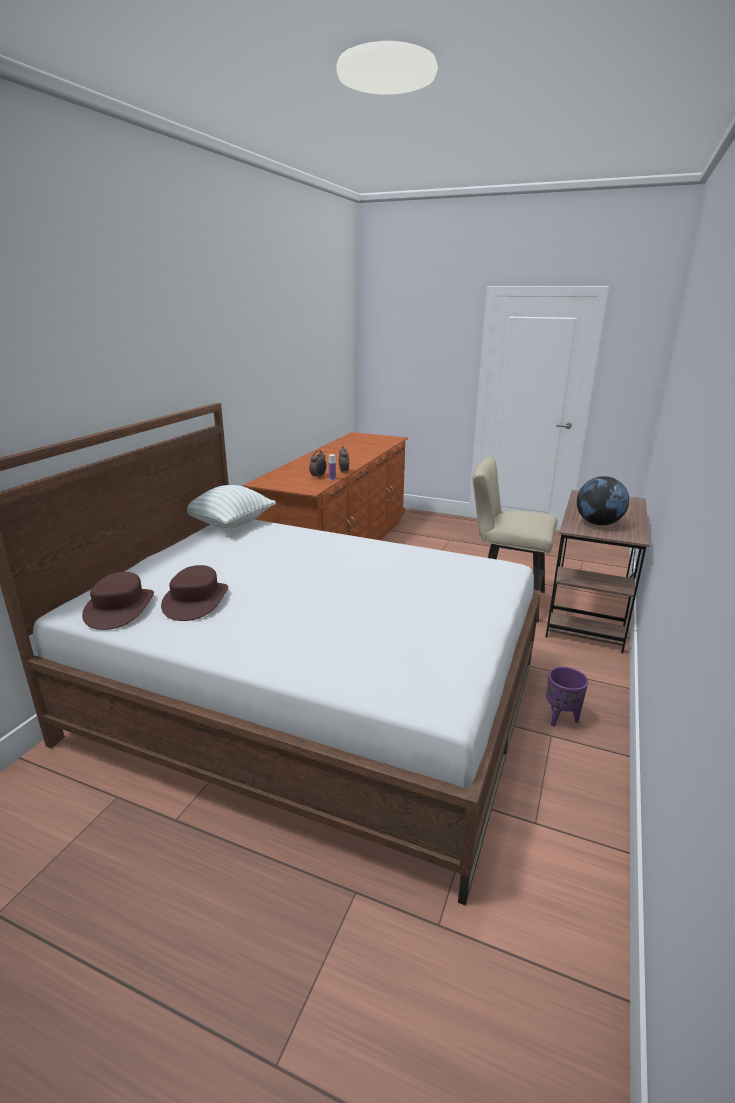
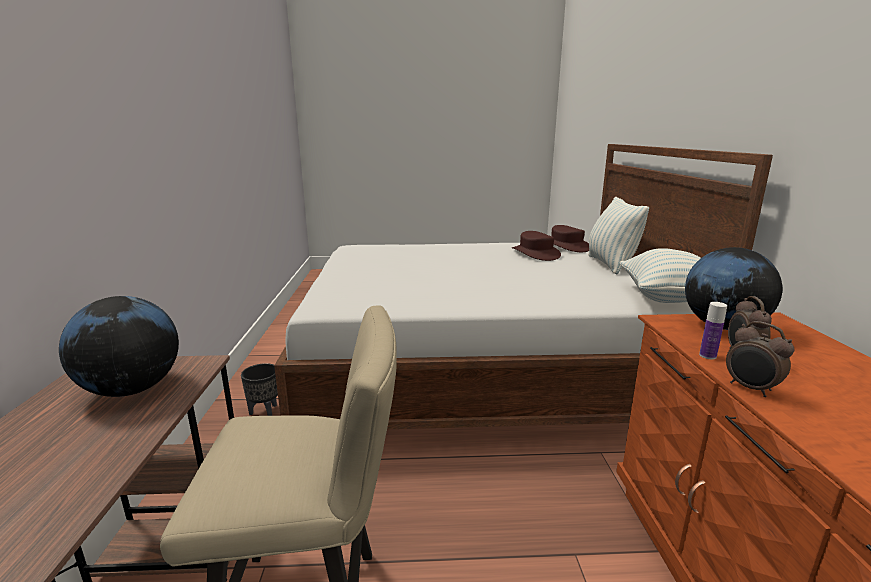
camera: 155 degrees right, 5 degrees down
purple planter [546,667,588,727] -> black planter [241,363,278,416]
none -> pillow [588,197,649,275]
none -> globe [685,247,782,330]

